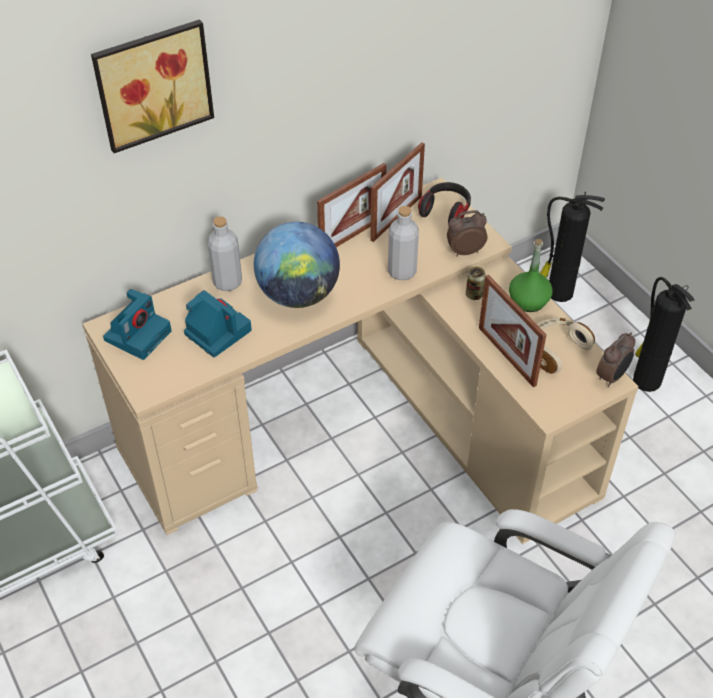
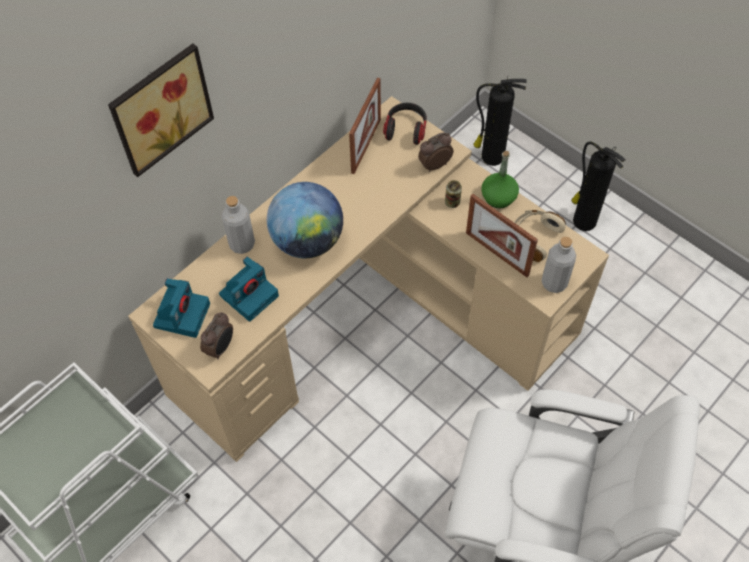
camera: 15 degrees left, 10 degrees up
camera [184,290,252,357] -> camera turned 105 degrees clockwise [219,257,279,322]
picture frame [317,163,387,247] -> none
grey bottle [388,206,419,280] -> grey bottle moved to [542,237,576,293]
alarm clock [596,332,635,387] -> alarm clock moved to [200,312,233,360]

